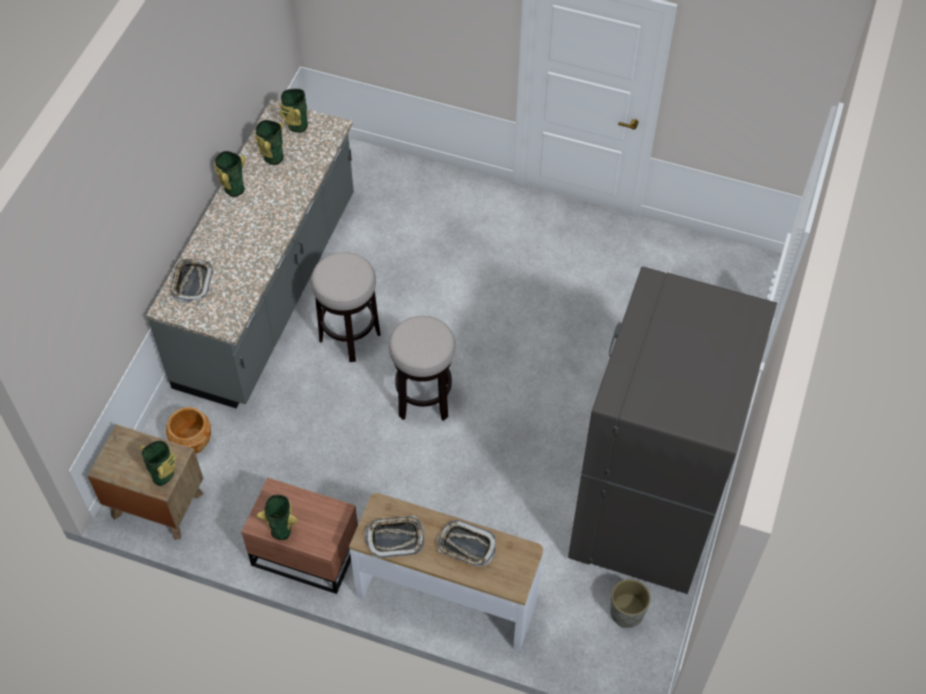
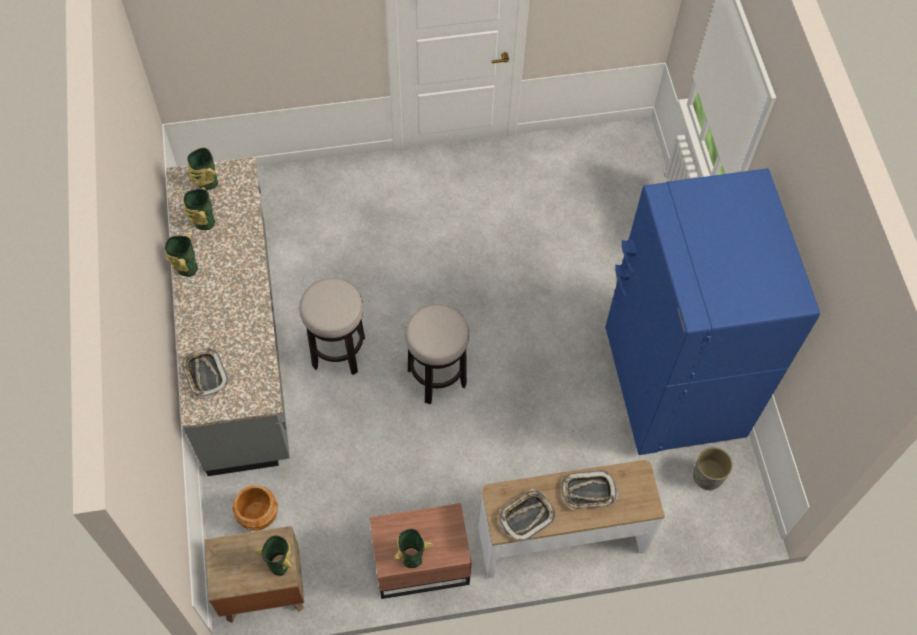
camera: 30 degrees left, 5 degrees up
grey fridge [568,266,777,594] -> blue fridge [605,168,820,455]

